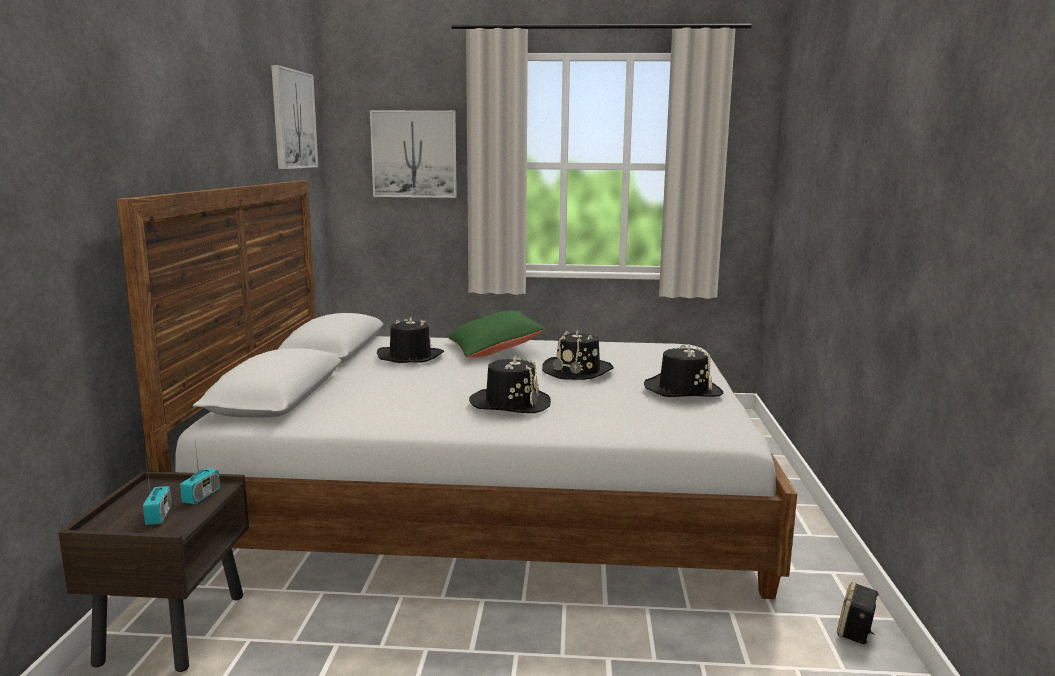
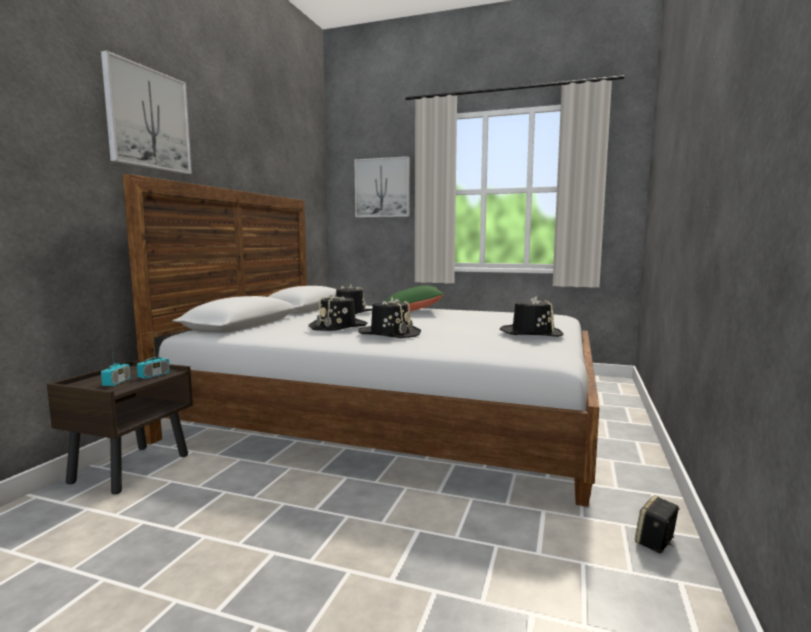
camera: 15 degrees right, 5 degrees down
picture [271,65,318,169] -> picture moved to [101,51,192,174]
black hat [542,329,613,380] -> black hat moved to [308,293,367,331]

